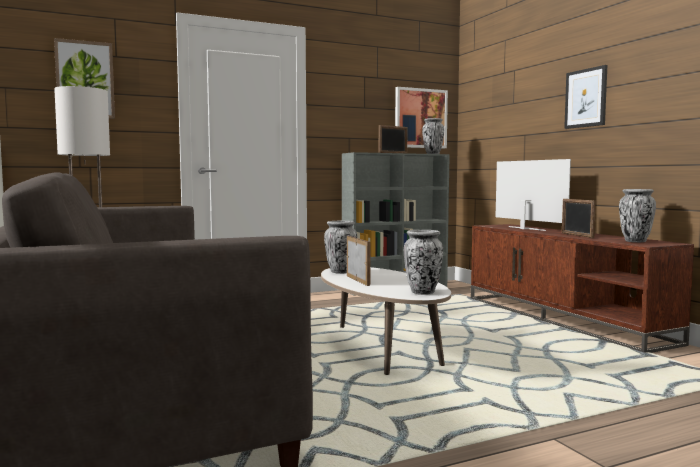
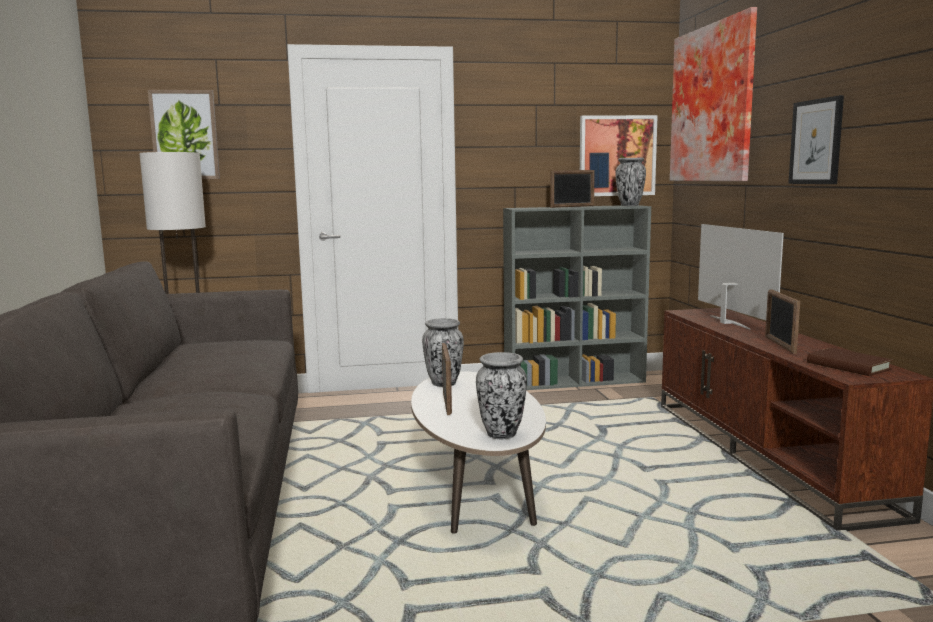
camera: 15 degrees right, 5 degrees up
vase [619,189,656,242] -> brown book [807,348,893,376]
none -> picture [670,7,757,181]

